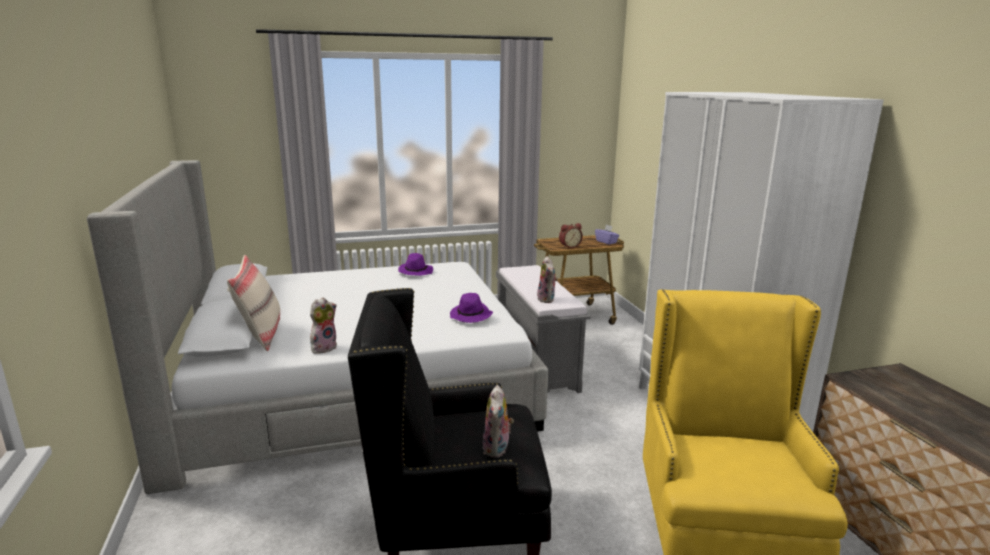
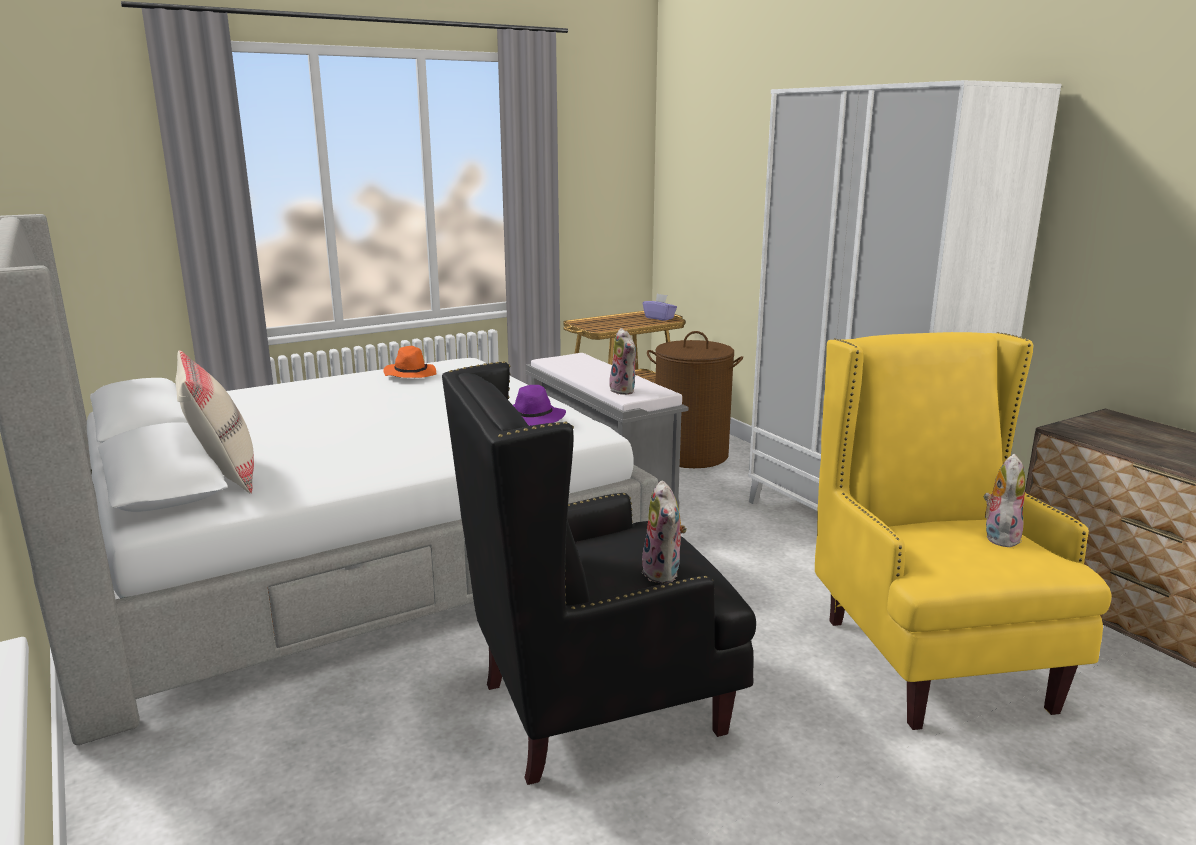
camera: 15 degrees left, 0 degrees up
plush toy [310,298,337,354] -> plush toy moved to [984,454,1025,547]
purple hat [398,253,433,276] -> orange hat [383,346,436,378]
alarm clock [559,223,583,248] -> none
none -> brown laundry basket [647,331,743,468]

